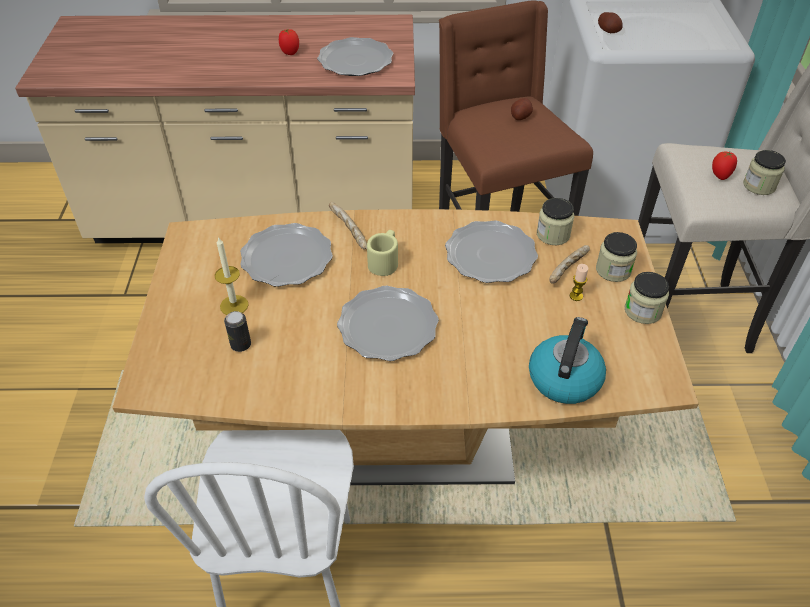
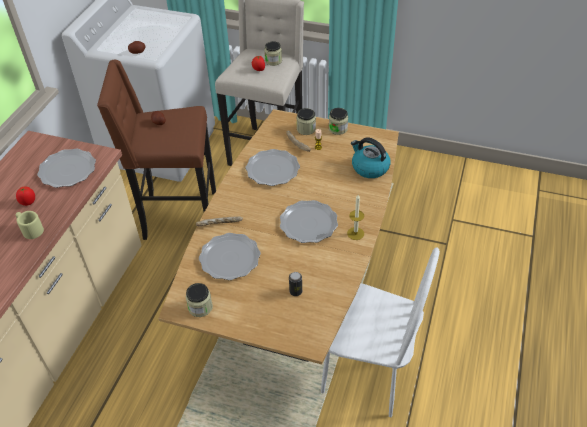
camera: 70 degrees left, 0 degrees up
candle [215,236,248,315] -> candle moved to [347,195,364,240]
beige mug [367,230,398,276] -> beige mug moved to [16,211,44,239]
jar [537,198,574,245] -> jar moved to [186,283,213,317]

